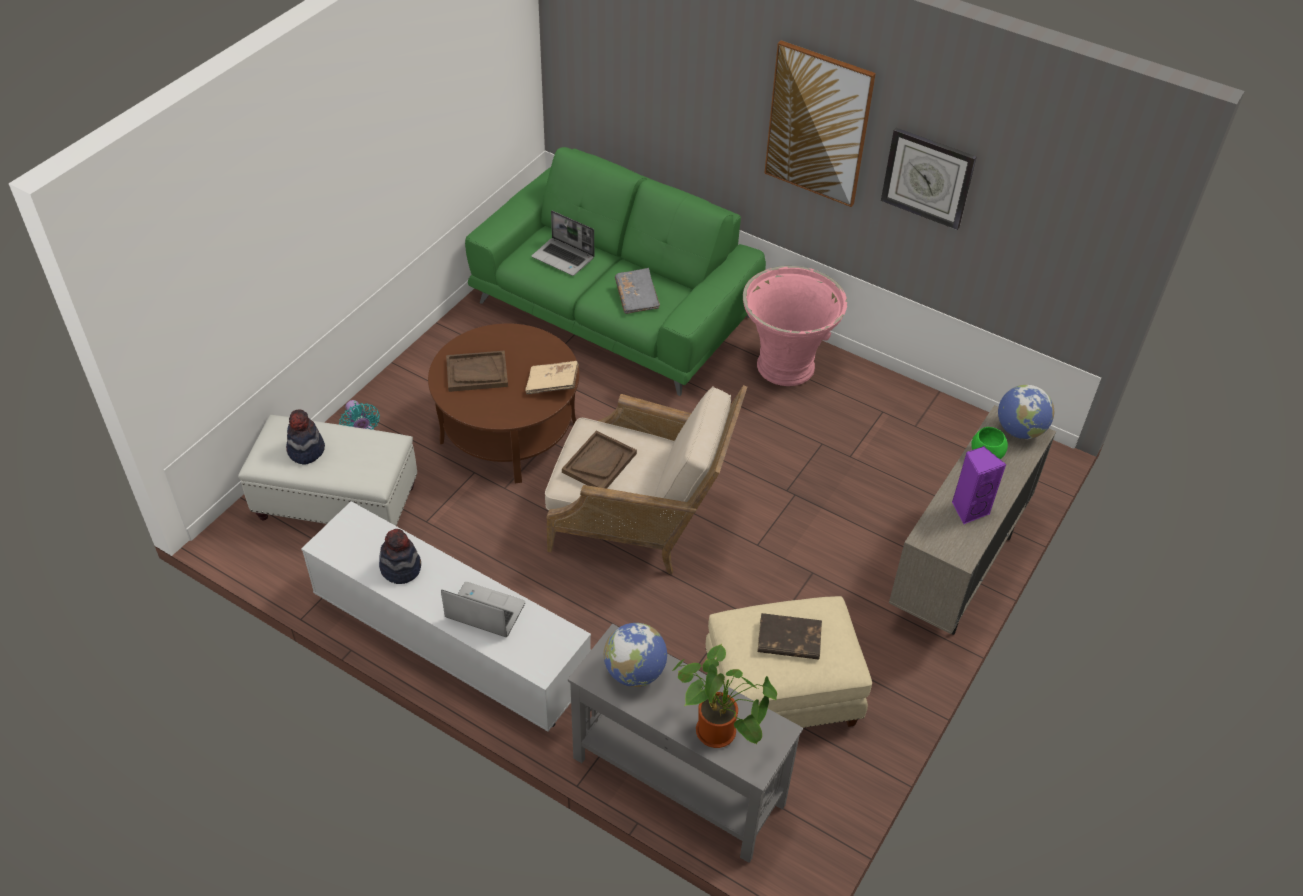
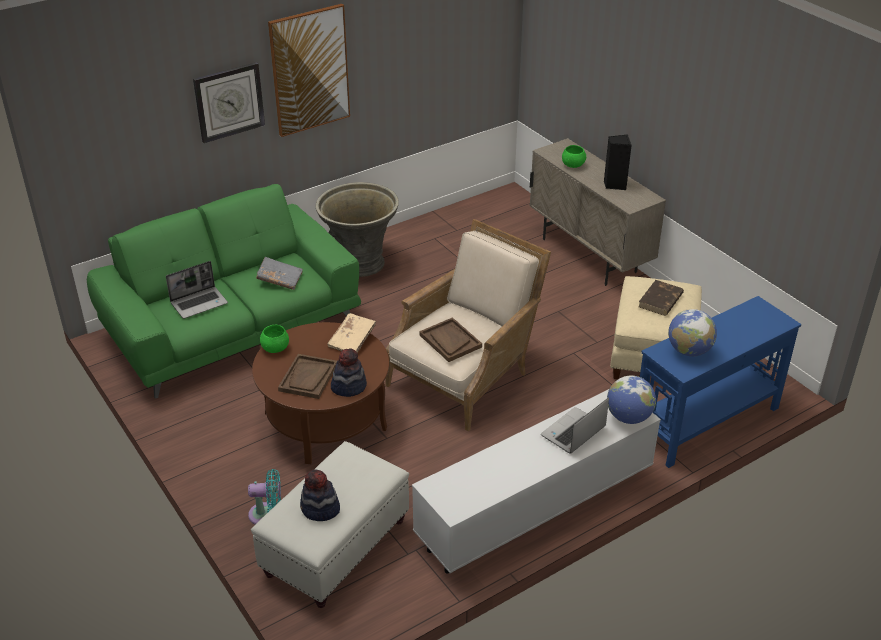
camera: 65 degrees left, 10 degrees down
hat [379,529,421,584] -> hat moved to [331,348,367,397]
grey console table [568,624,803,863] -> blue console table [640,296,801,468]
potted plant [672,644,777,748] -> none
pink planter [743,266,847,386] -> grey planter [316,182,399,277]
wall clock [881,128,976,230] -> wall clock moved to [193,62,265,143]
purple speaker [952,446,1006,524] -> black speaker [604,134,632,190]
globe [998,385,1054,439] -> globe moved to [607,375,656,424]
none -> green bowl [260,325,289,353]

